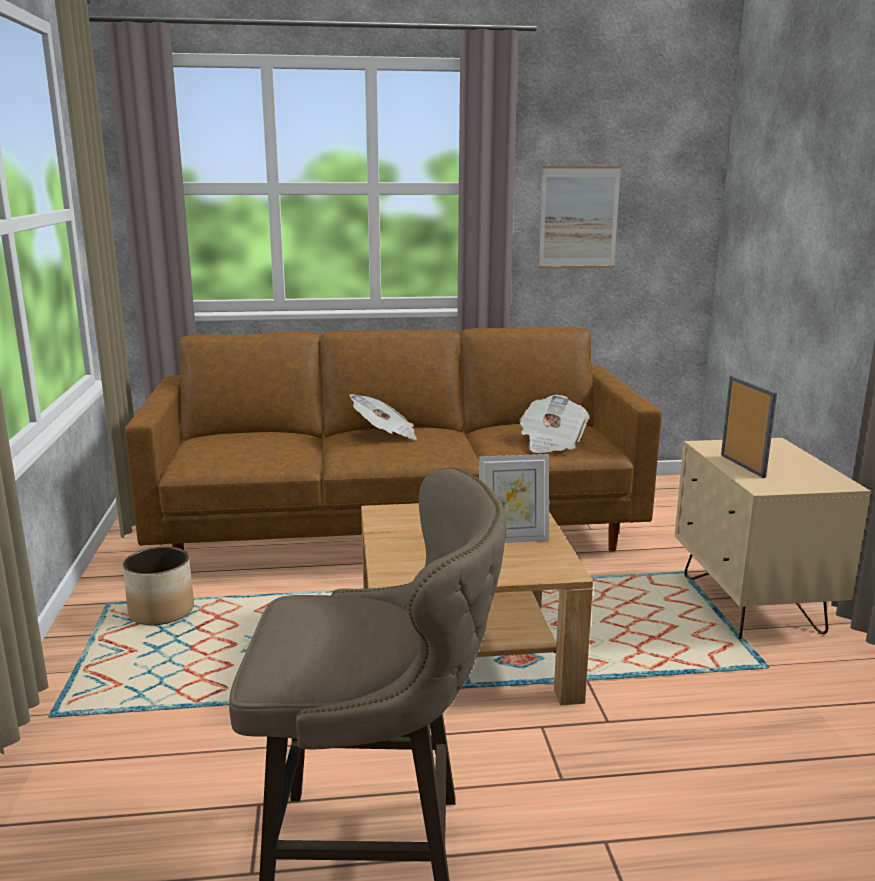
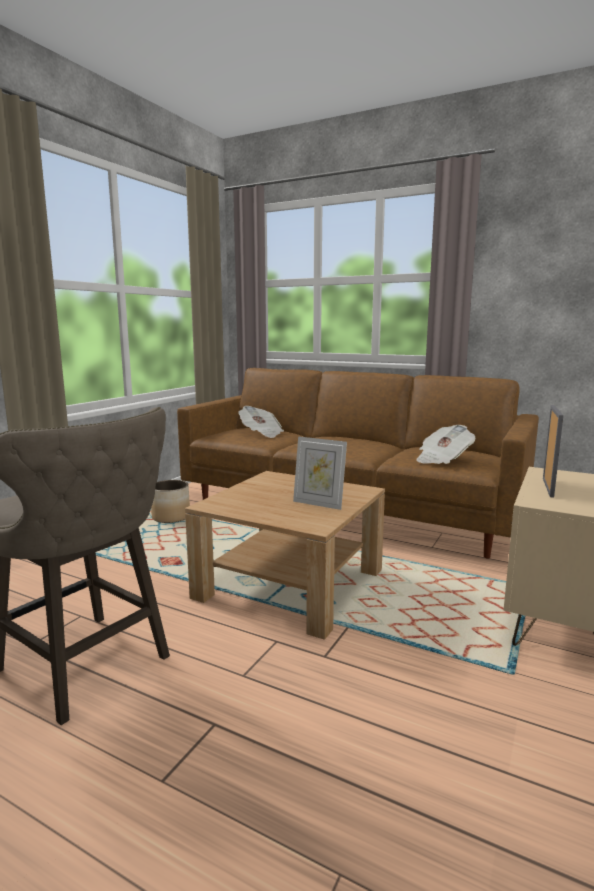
camera: 35 degrees right, 5 degrees down
newspaper [349,394,417,440] -> newspaper moved to [238,406,284,438]
picture [539,166,621,269] -> none

